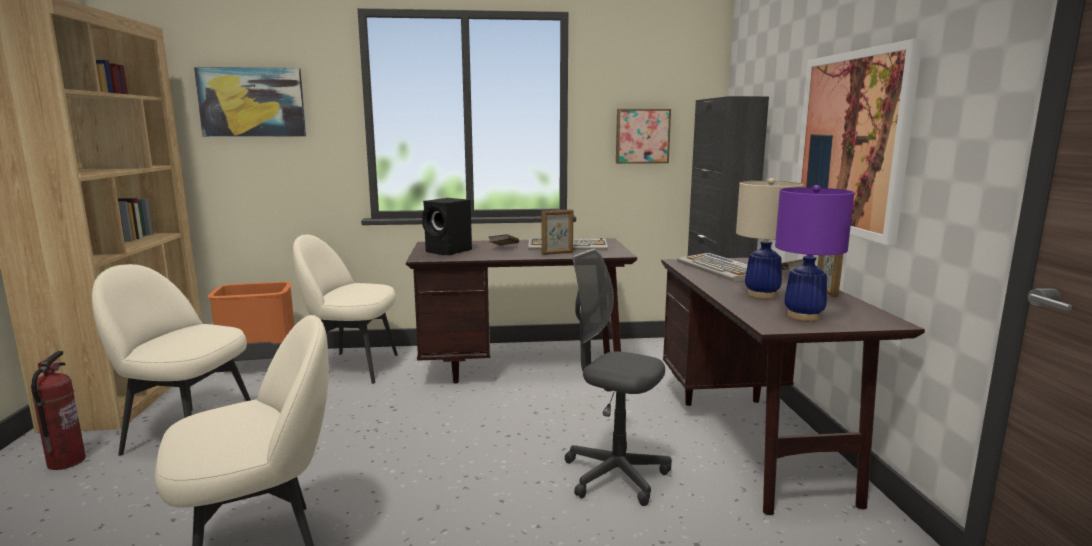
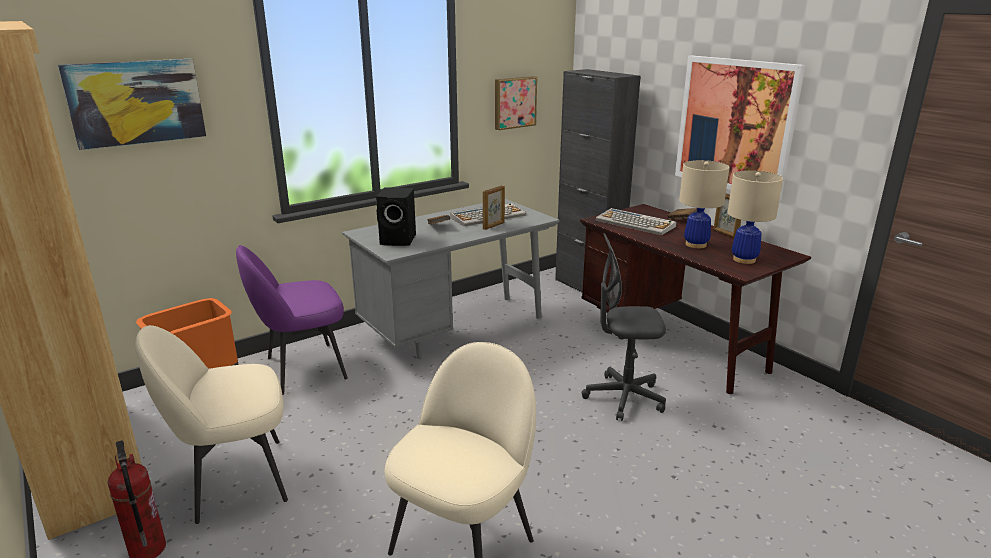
camera: 30 degrees left, 10 degrees up
beige chair [293,235,398,384] -> purple chair [236,245,348,395]
brown desk [406,238,637,384] -> grey desk [342,199,560,359]
purple table lamp [775,185,854,321] -> beige table lamp [727,170,783,264]

